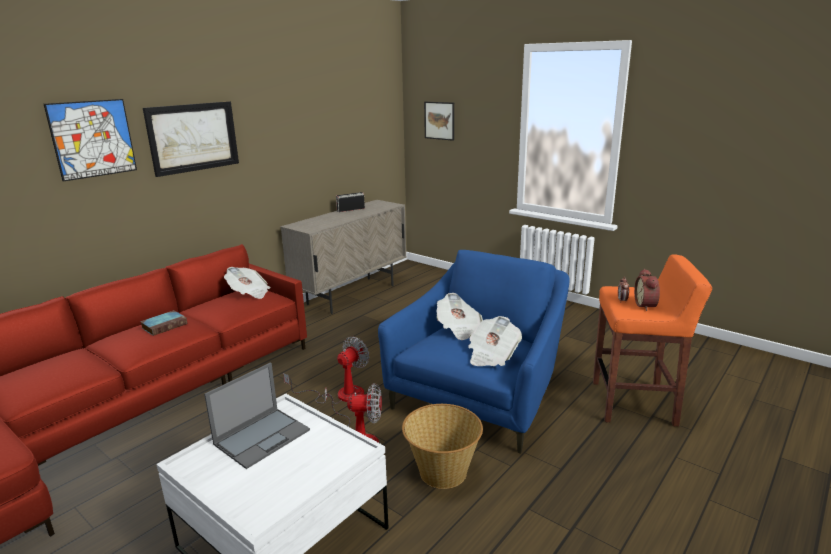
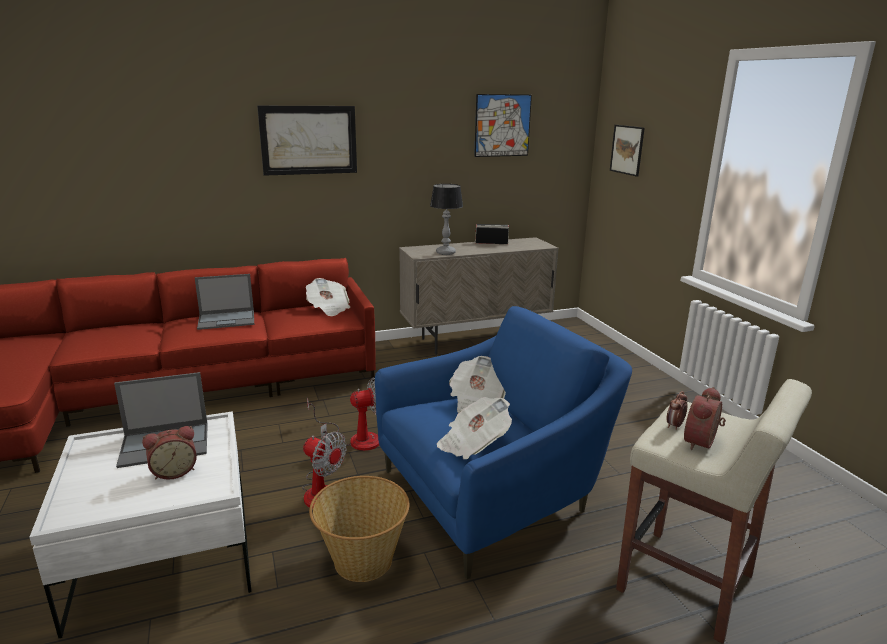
camera: 30 degrees right, 0 degrees up
picture [44,99,137,182] -> picture moved to [474,94,532,157]
book [140,310,187,336] -> laptop [195,274,254,330]
orange stool [593,254,712,427] -> beige stool [616,379,812,644]
none -> alarm clock [142,426,197,480]
none -> table lamp [430,184,463,255]

